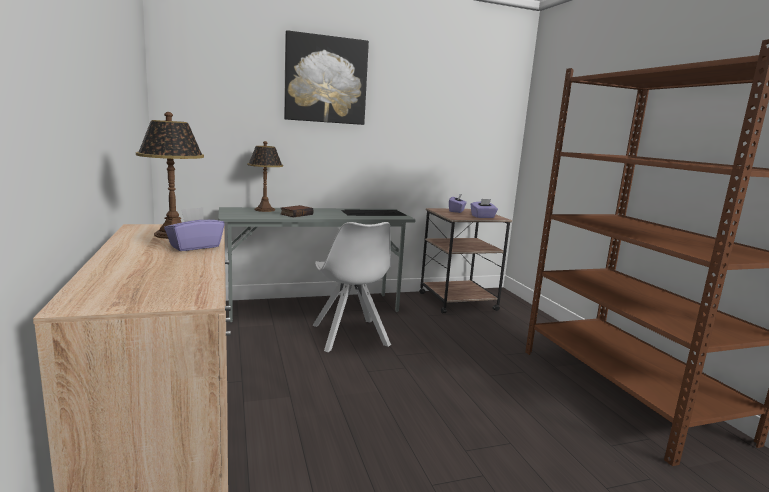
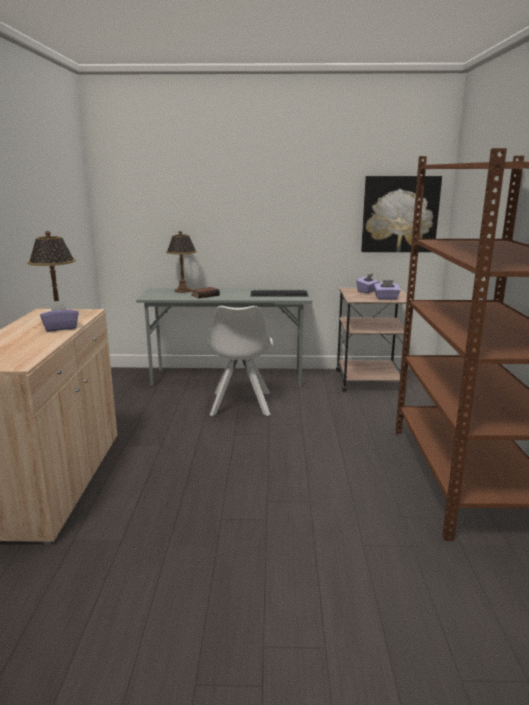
camera: 20 degrees right, 5 degrees up
picture [284,30,369,125] -> picture moved to [361,176,442,252]

